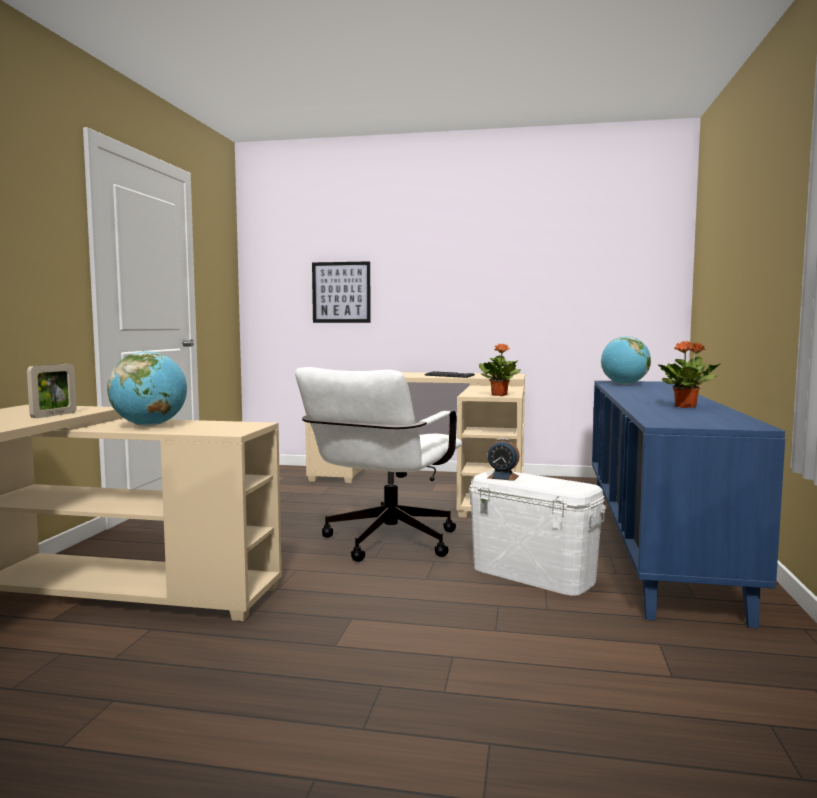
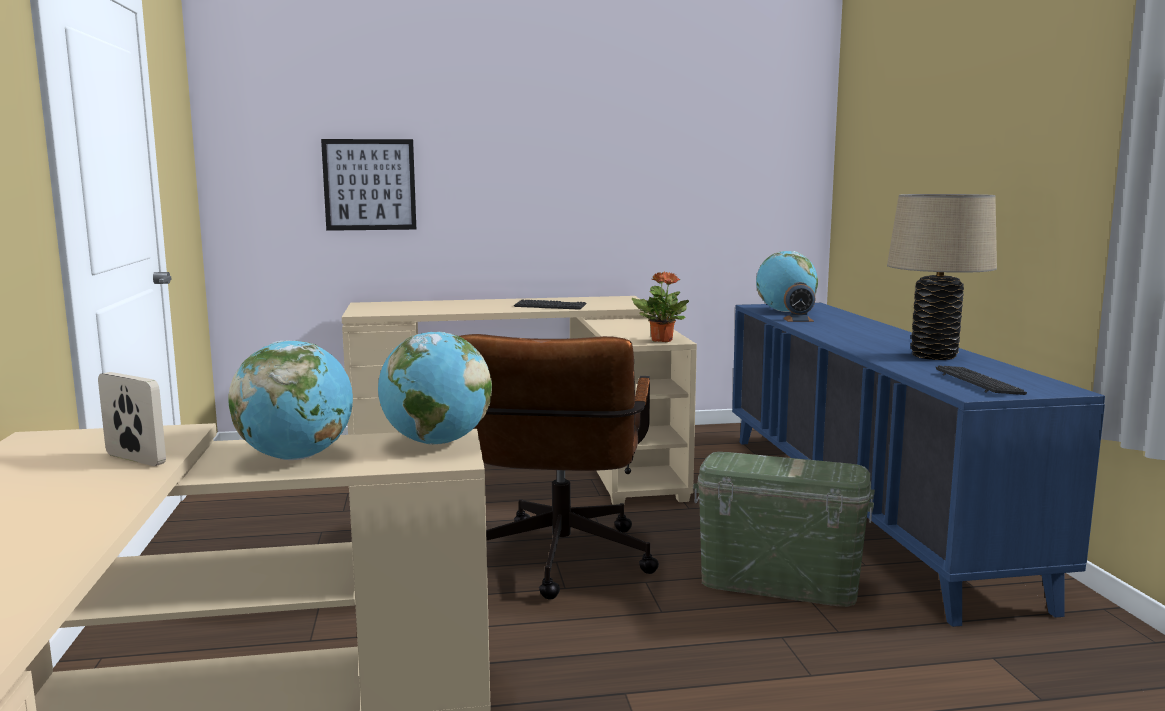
camera: 20 degrees left, 5 degrees up
picture frame [27,364,77,418] -> picture frame turned 60 degrees counterclockwise [98,372,166,466]
white office chair [295,367,462,562] -> brown office chair [459,334,659,600]
white storage box [468,470,607,596] -> green storage box [693,452,875,607]
alarm clock [487,438,520,481] -> alarm clock moved to [784,282,815,322]
potted plant [658,341,720,408] -> beige table lamp [887,194,997,360]
none -> globe [378,332,492,445]
none -> keyboard [935,365,1027,395]

